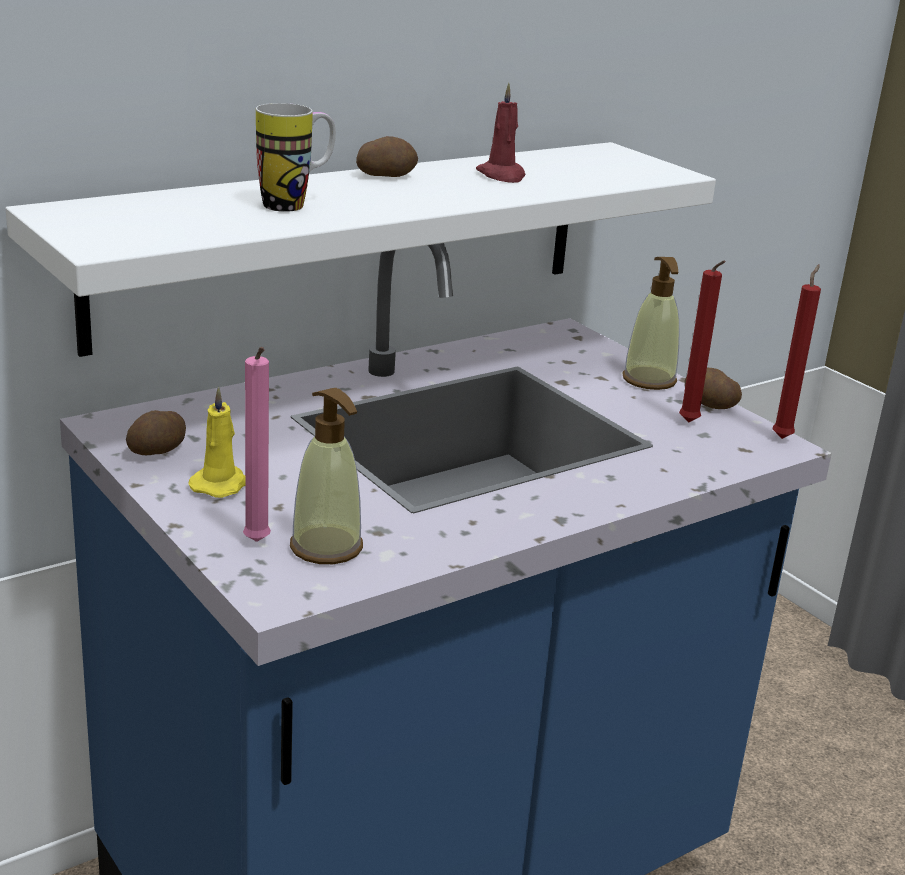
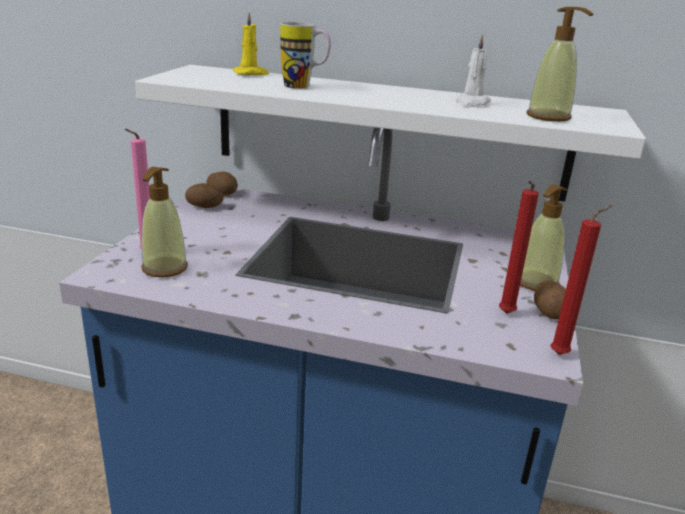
camera: 50 degrees right, 0 degrees up
yellow candle [188,387,245,498] -> yellow candle moved to [233,12,269,75]
potato [356,136,418,177] -> potato moved to [206,171,238,195]
red candle [476,83,525,183] -> white candle [456,34,491,107]
none -> soap dispenser [527,7,593,122]

